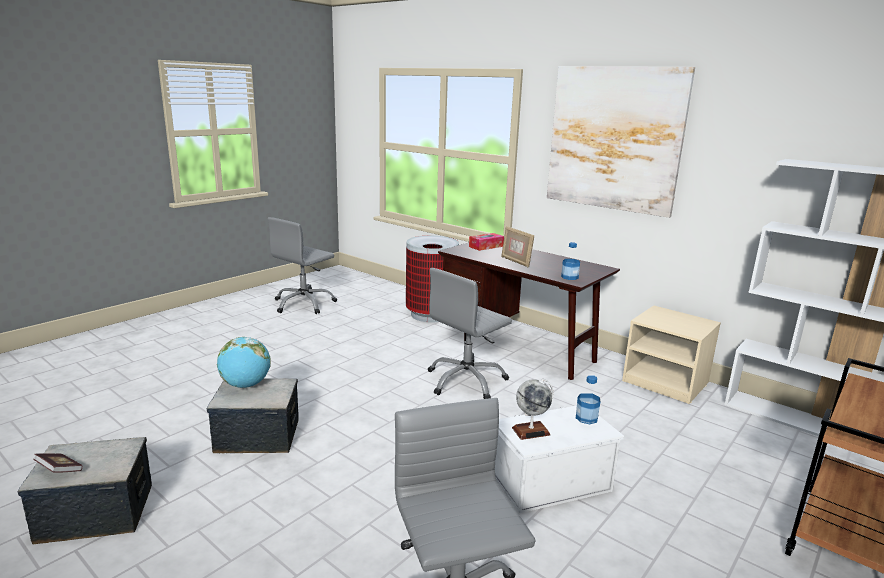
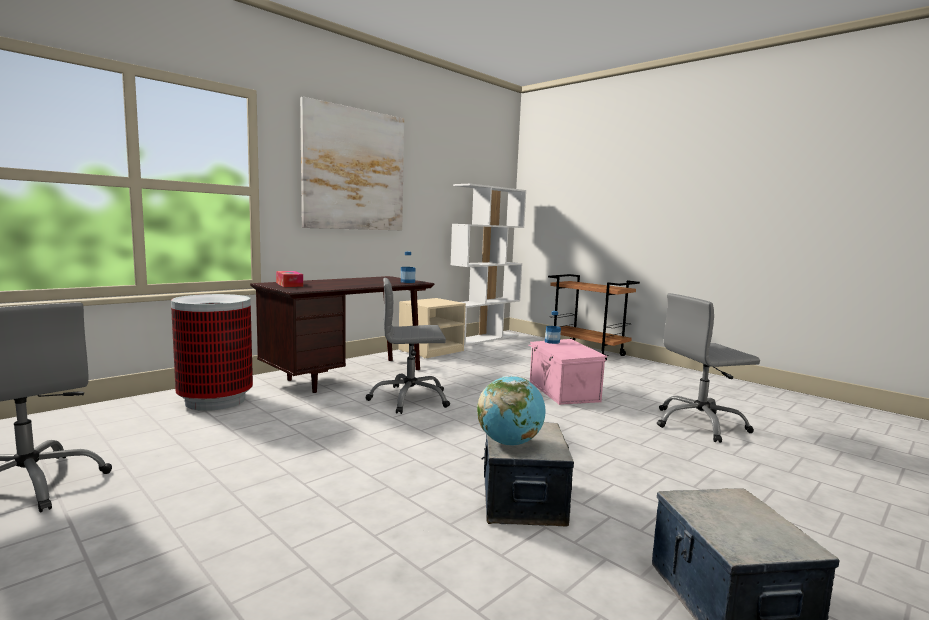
camera: 85 degrees left, 10 degrees down
book [33,453,83,473] -> none
grey office chair [428,268,512,399] -> grey office chair turned 120 degrees clockwise [366,278,450,414]
white storage box [495,406,624,513] -> pink storage box [529,339,607,405]
picture frame [501,226,534,267] -> none
globe [512,378,554,440] -> none

